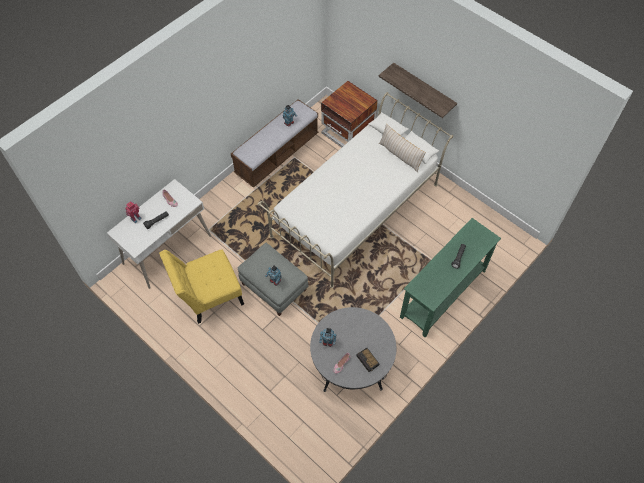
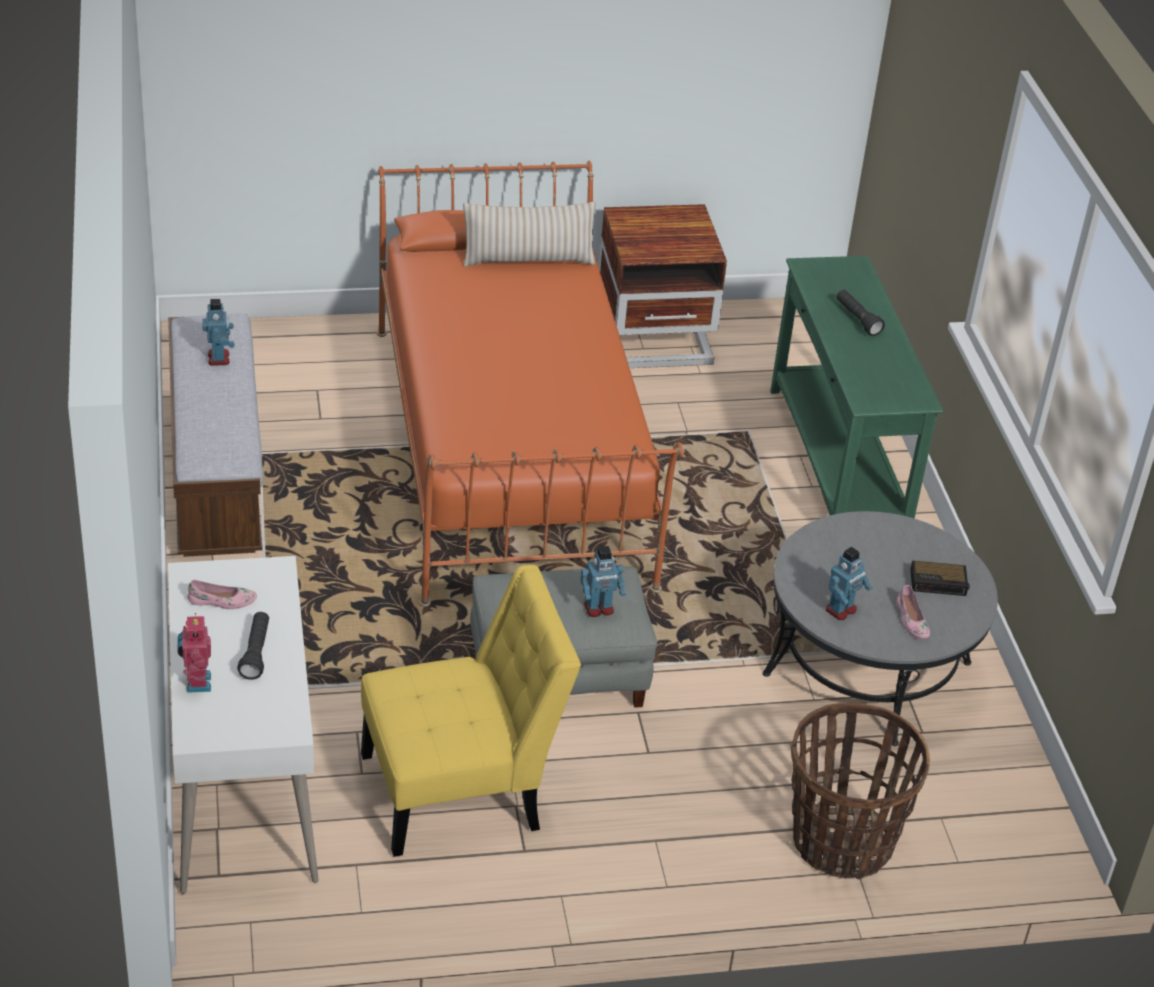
camera: 55 degrees left, 20 degrees down
yellow chair [159,249,244,324] -> yellow chair turned 120 degrees counterclockwise [361,565,581,857]
white bed [258,92,453,288] -> orange bed [377,161,685,607]
nightstand [321,81,378,148] -> nightstand moved to [599,204,727,368]
shelf [379,63,457,118] -> none
none -> basket [791,702,930,879]

